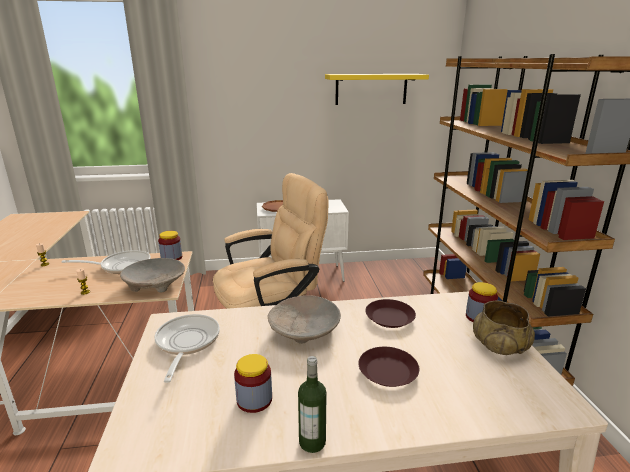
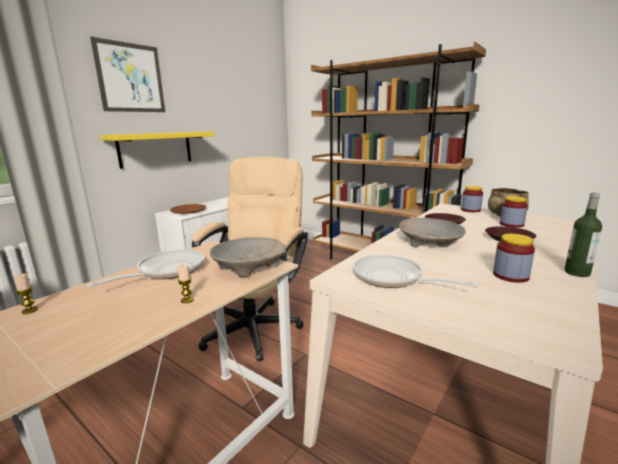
camera: 45 degrees left, 5 degrees down
jar [158,231,182,260] -> jar moved to [500,196,528,228]
yellow shelf [325,74,429,105] -> yellow shelf moved to [101,132,215,169]
none -> picture [90,37,165,112]

